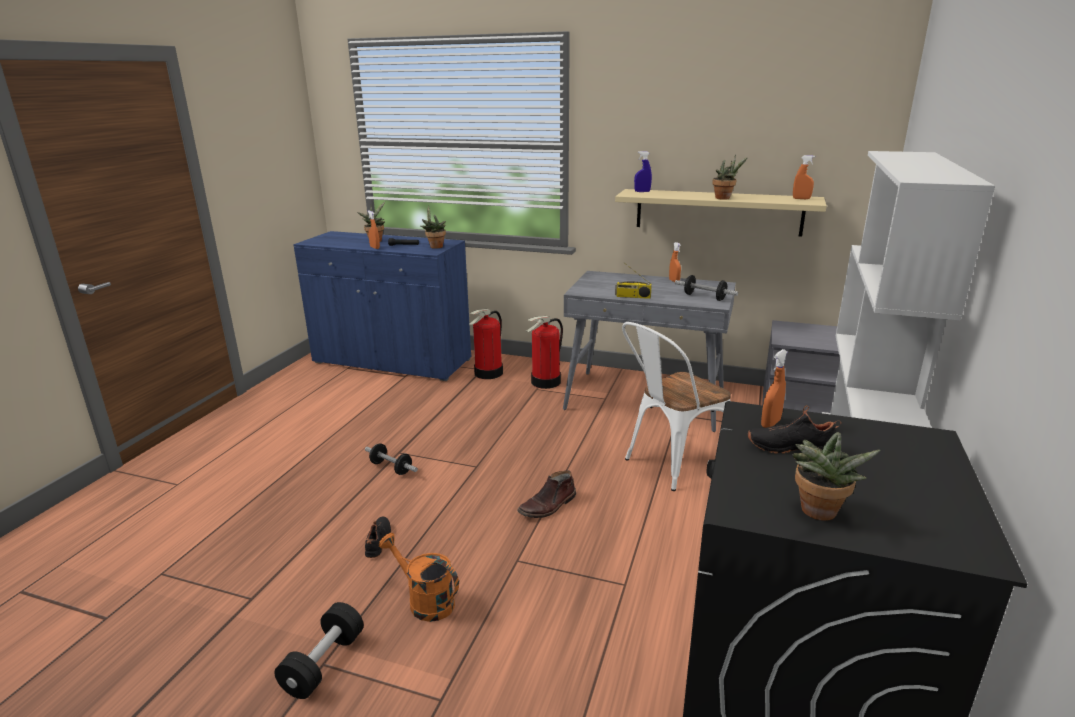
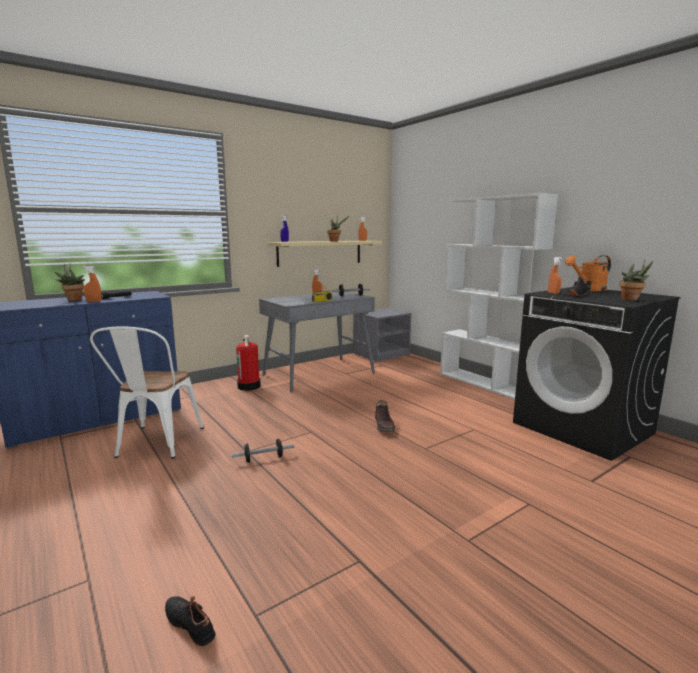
camera: 55 degrees left, 10 degrees down
black dumbbell [275,602,364,699] -> none
black shoe [365,517,391,558] -> black shoe moved to [165,596,215,647]
orange watering can [379,533,459,622] -> orange watering can moved to [565,255,611,291]
potted plant [421,206,446,249] -> none
fire extinguisher [469,309,503,379] -> none
white chair [622,322,731,491] -> white chair moved to [90,326,204,459]

